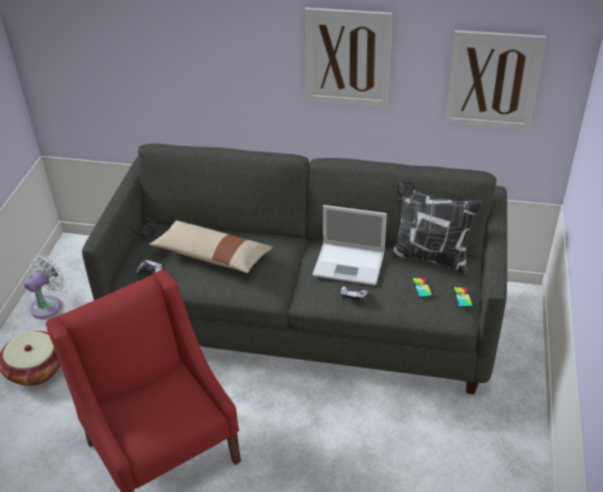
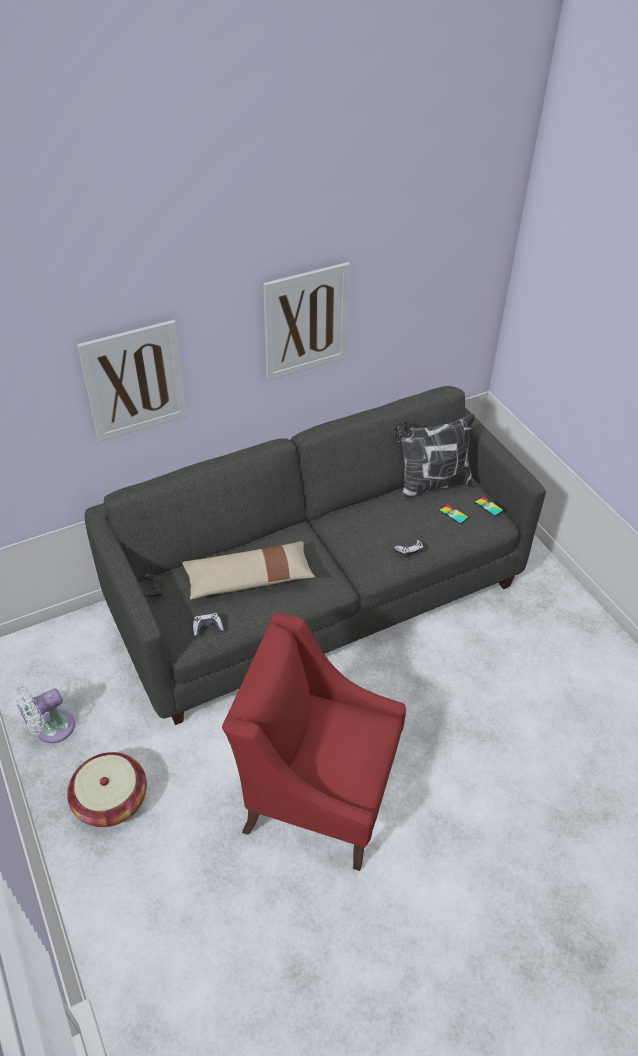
camera: 40 degrees left, 5 degrees up
white fan [24,255,65,319] -> white fan turned 120 degrees counterclockwise [13,685,75,743]
laptop [312,205,387,286] -> none
picture [445,30,546,130] -> picture moved to [77,320,187,442]

